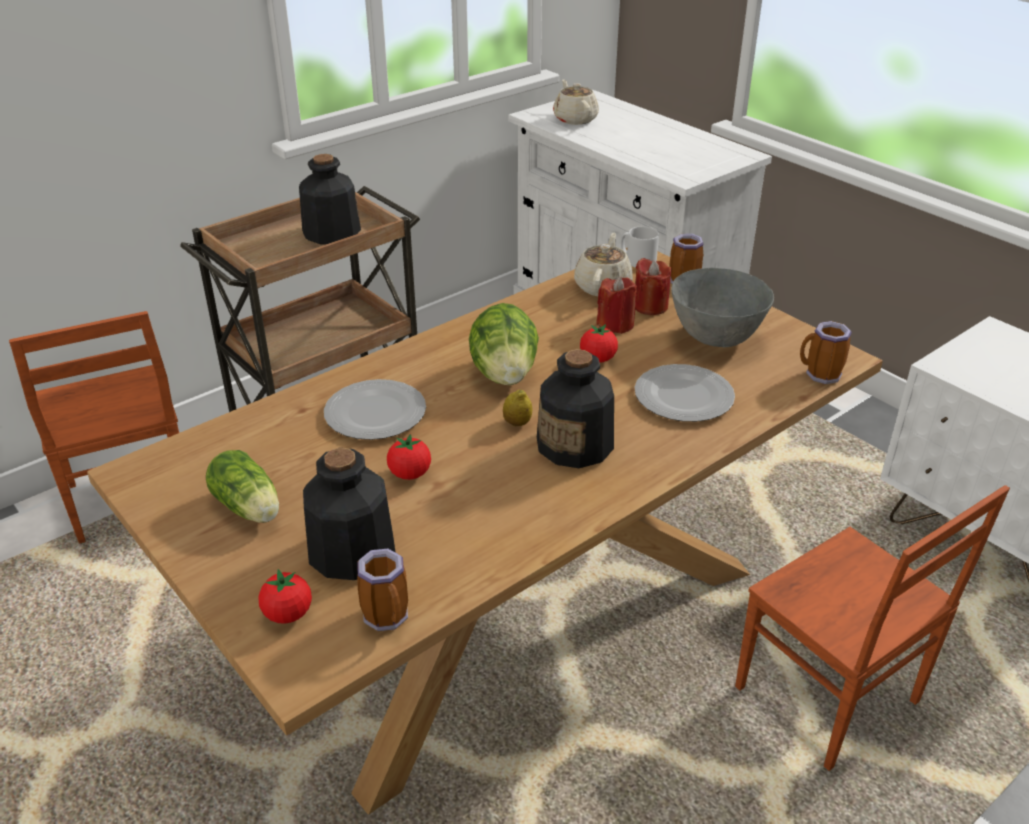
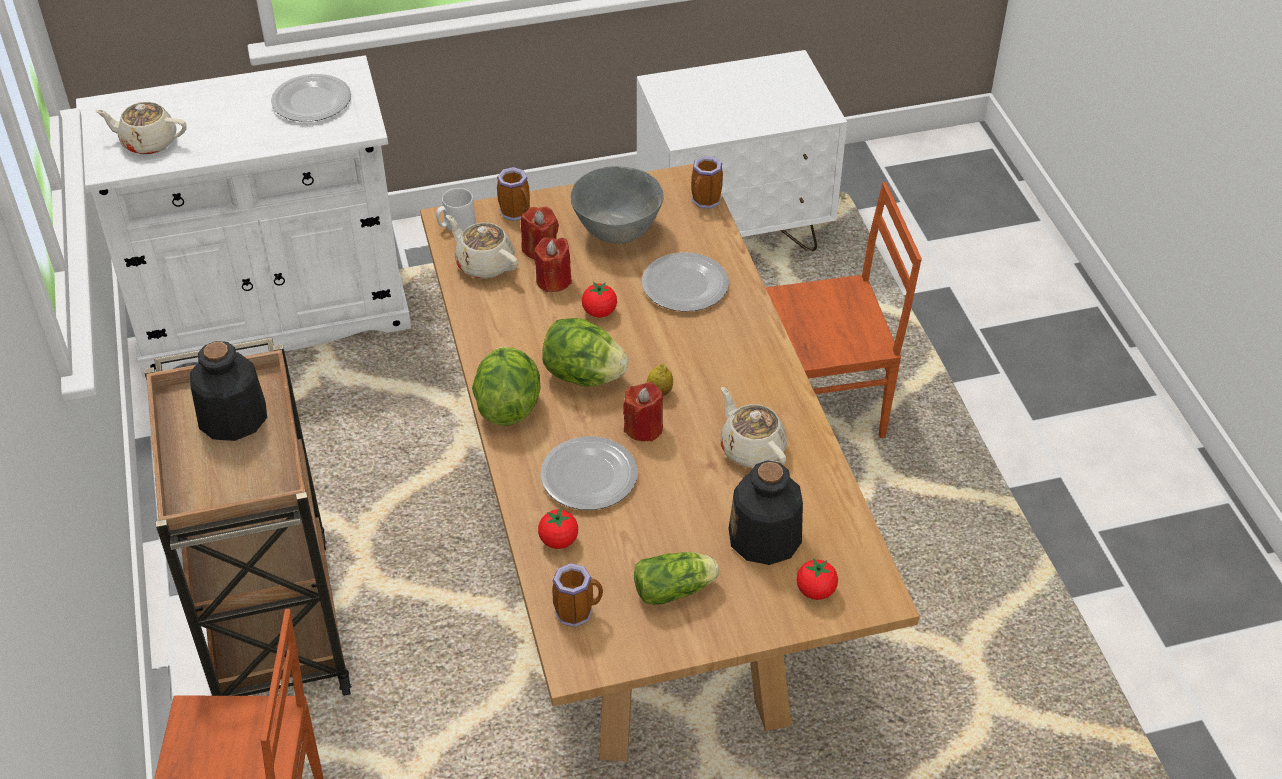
camera: 65 degrees left, 10 degrees up
mug [357,549,408,631] -> mug moved to [552,563,603,627]
tomato [387,434,431,480] -> tomato moved to [538,508,578,549]
bottle [537,349,614,468] -> none
none -> plate [271,74,351,122]
none -> lettuce [472,347,541,426]
none -> red candle [623,382,663,442]
none -> beige teapot [720,387,787,468]

